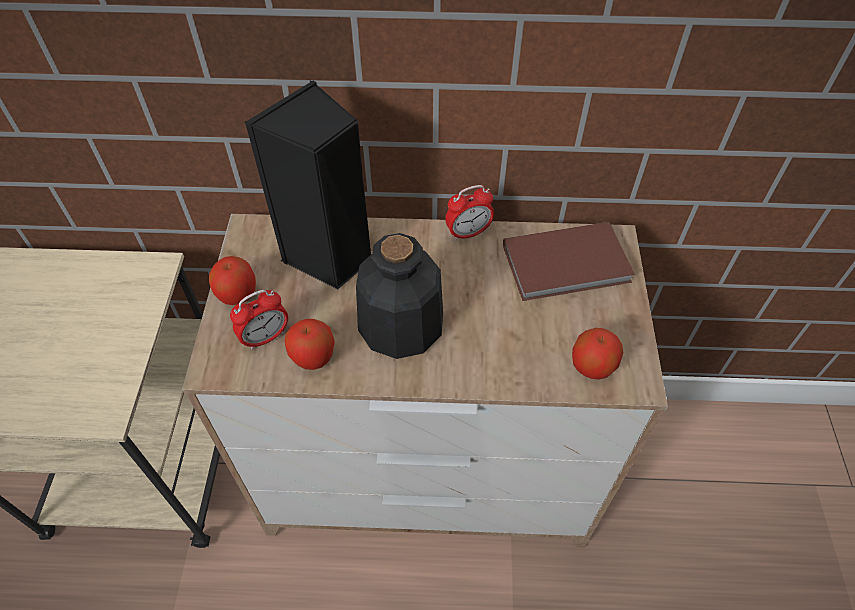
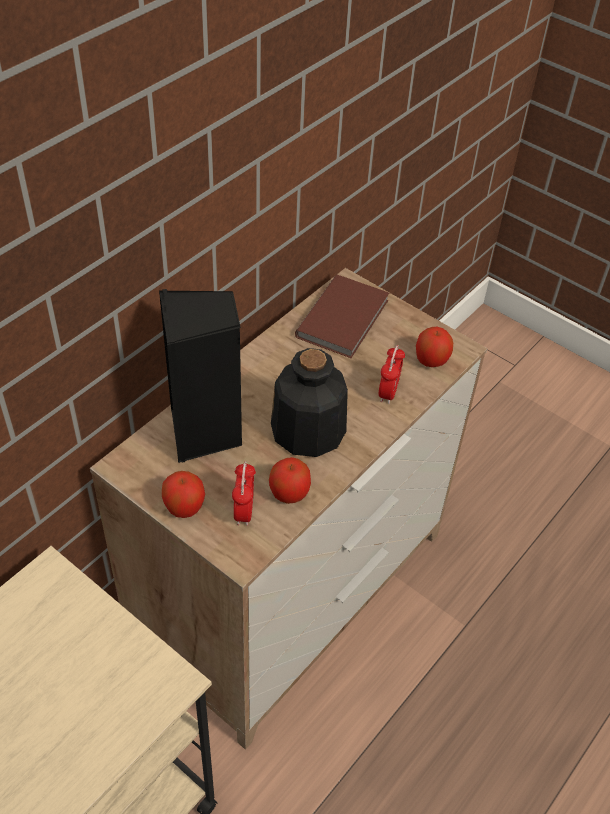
camera: 55 degrees left, 5 degrees down
alarm clock [445,185,494,241] -> alarm clock moved to [378,345,405,404]

